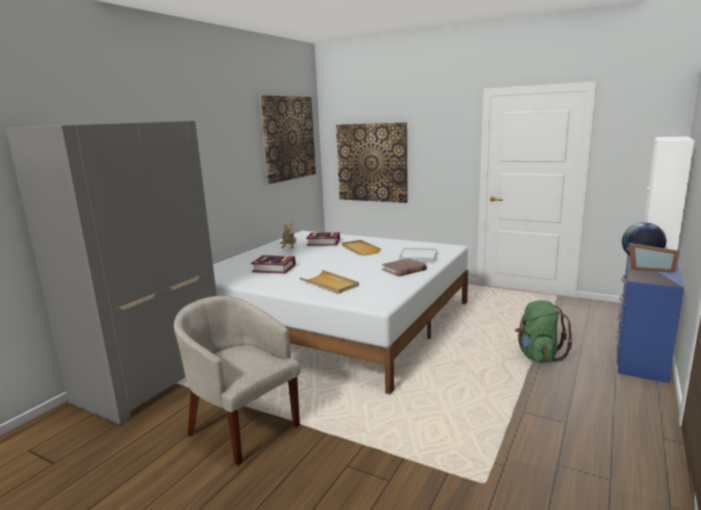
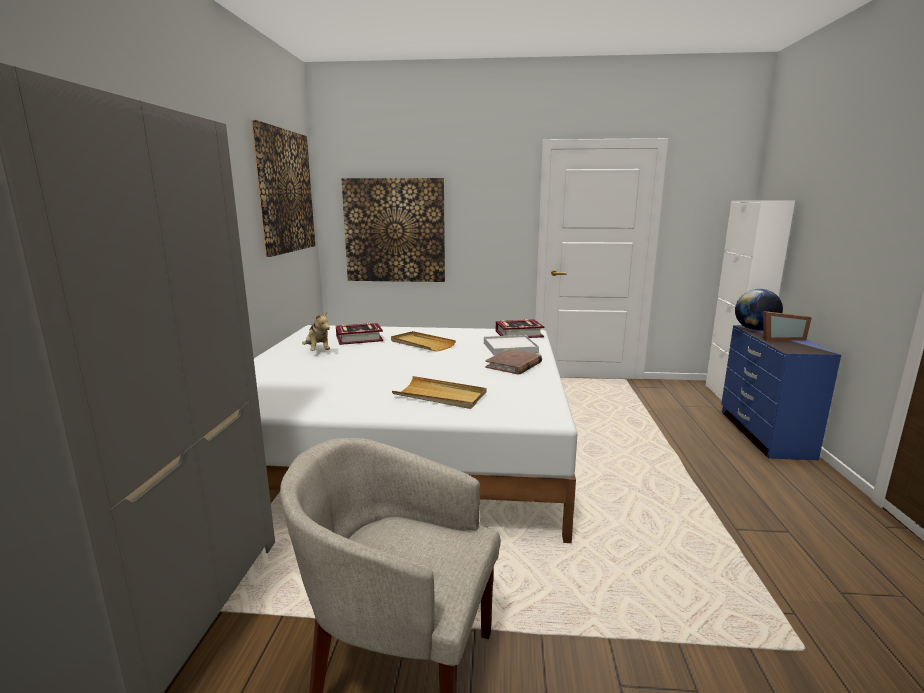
camera: 25 degrees left, 0 degrees up
book [251,255,296,274] -> book moved to [496,319,544,338]
green backpack [515,300,573,363] -> none

